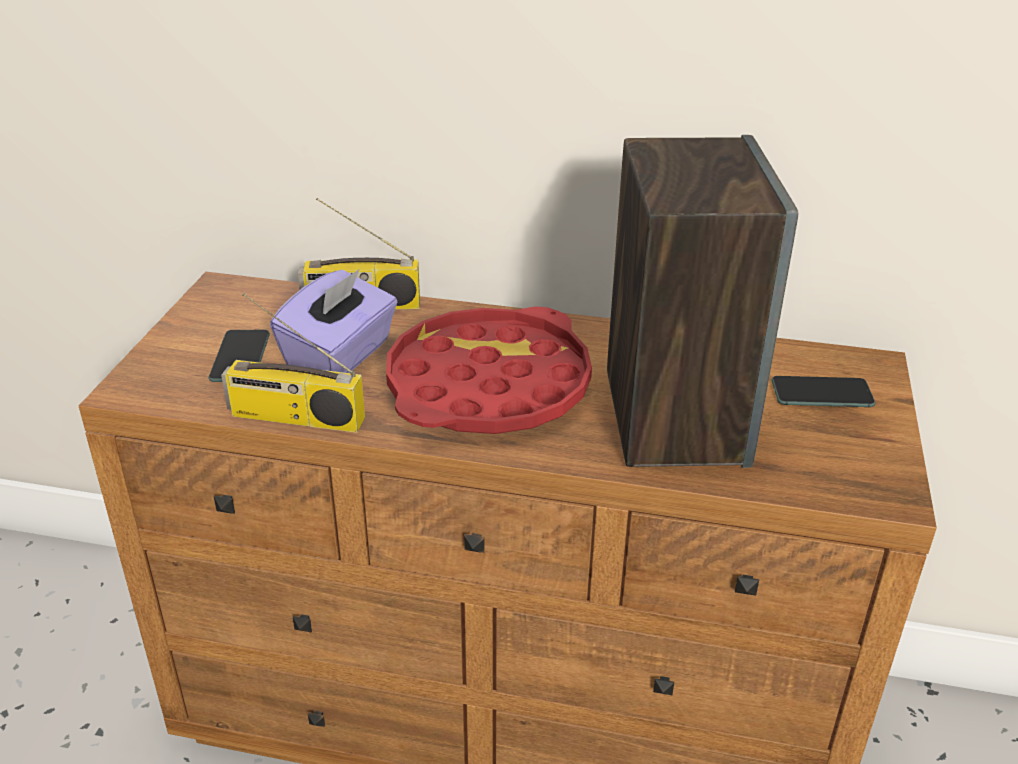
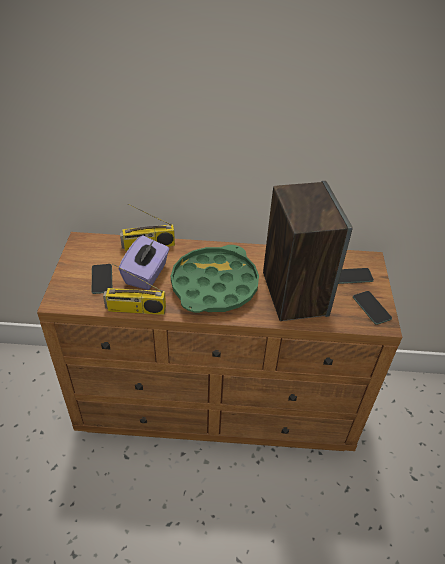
camera: 10 degrees left, 10 degrees up
red tray [386,306,592,434] -> green tray [171,245,259,313]
none -> phone [353,291,392,325]

